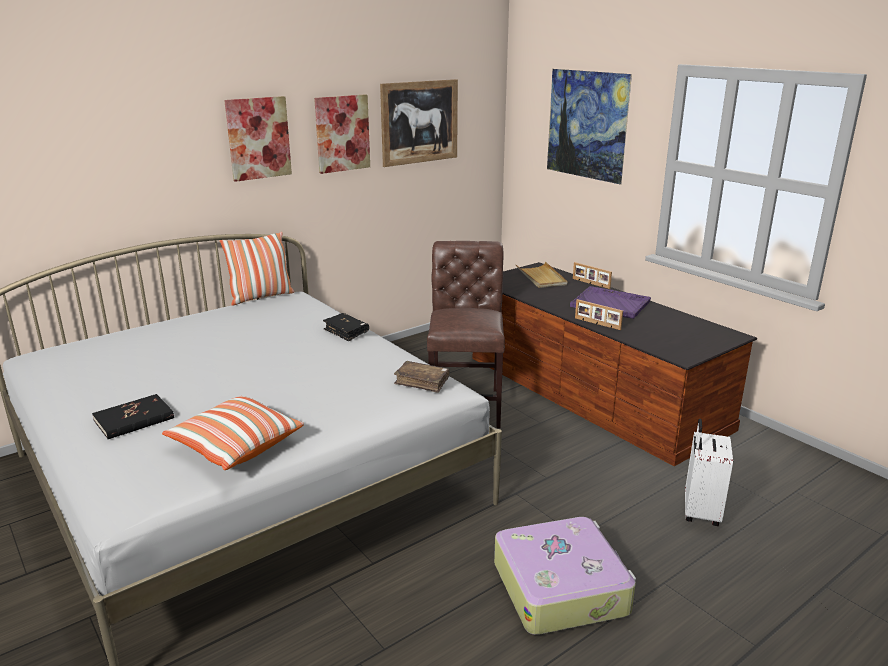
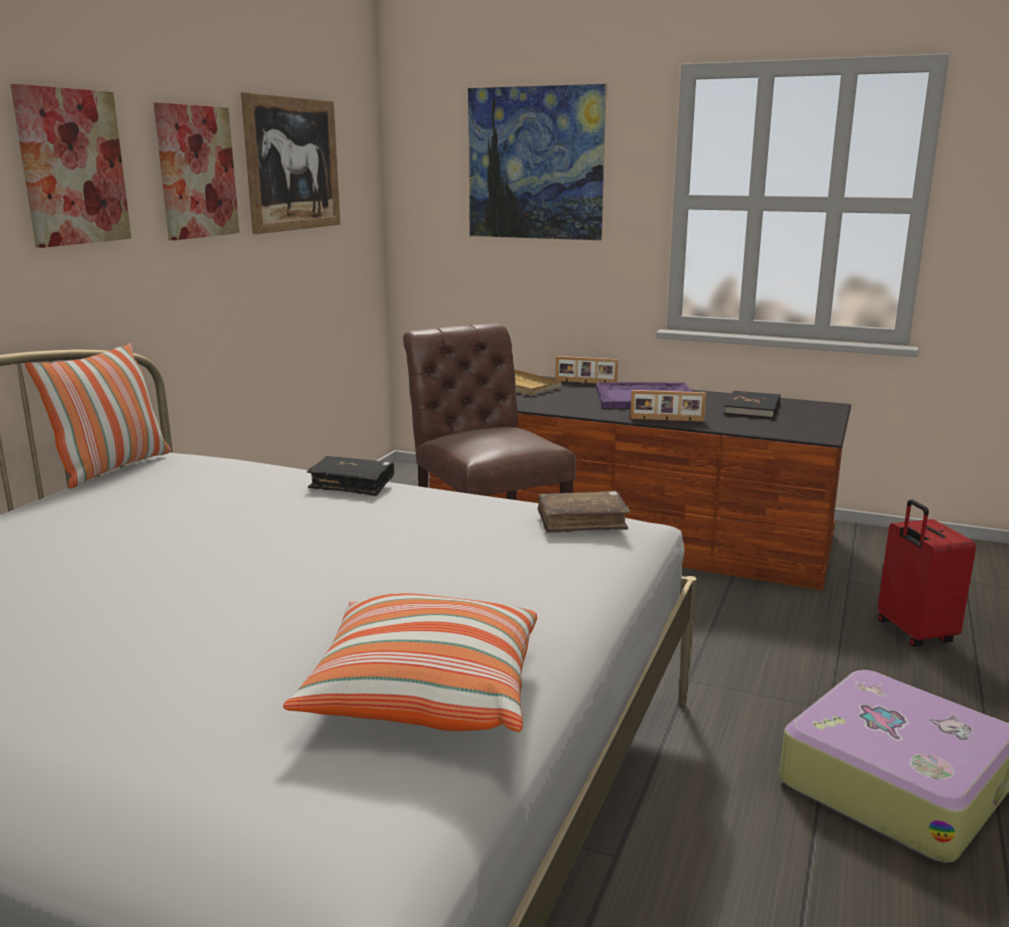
camera: 30 degrees left, 5 degrees down
black book [92,394,174,439] -> black book moved to [724,391,780,419]
white suitcase [685,419,733,526] -> red suitcase [877,499,976,647]

